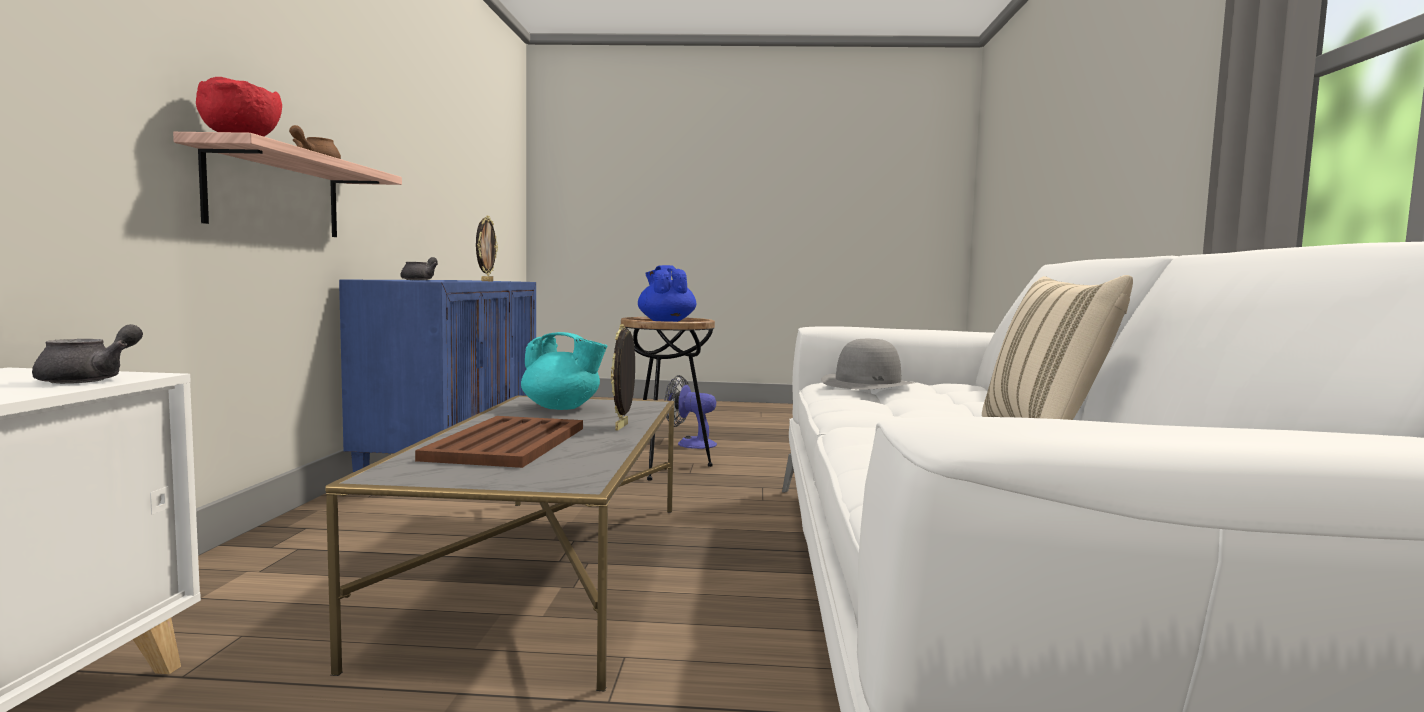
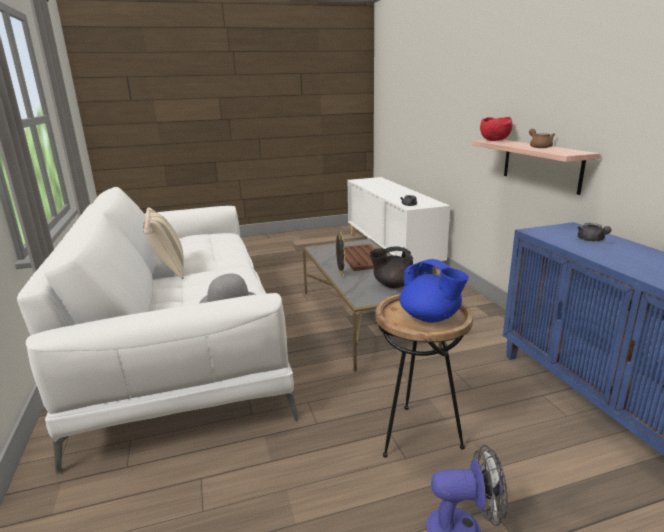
camera: 160 degrees right, 15 degrees up
picture frame [476,215,498,281] -> none
turquoise teapot [521,332,608,410] -> black teapot [370,247,413,288]

